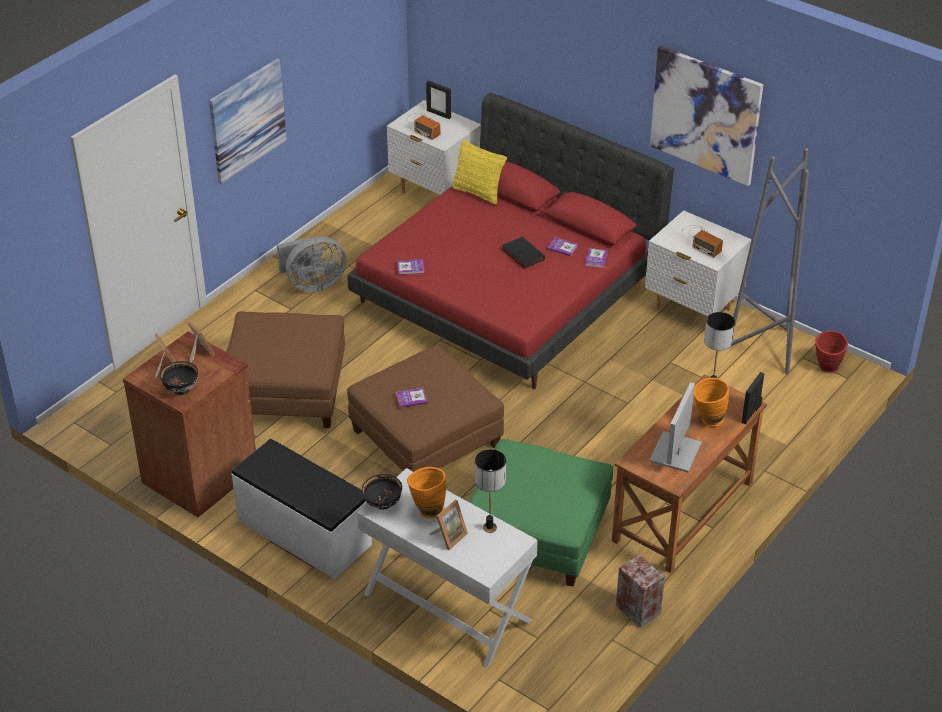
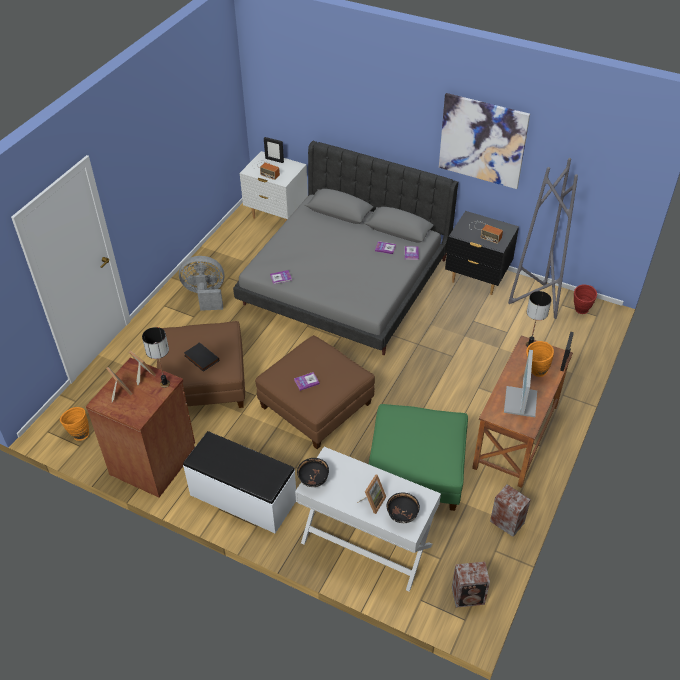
camera: 10 degrees left, 5 degrees up
black bowl [160,361,198,395] -> black bowl moved to [387,493,420,523]
picture [209,58,287,184] -> none
grey fan [277,236,346,292] -> grey fan turned 150 degrees counterclockwise [179,256,224,311]
red bed [347,92,674,389] -> grey bed [233,141,458,355]
orange vase [407,467,446,518] -> orange vase moved to [60,407,89,441]
yellow pillow [452,140,507,204] -> none
table lamp [475,449,506,533] -> table lamp moved to [142,327,170,388]
black book [502,237,545,269] -> black book moved to [184,342,219,372]
white nightstand [645,210,752,327] -> black nightstand [445,211,519,295]
none -> speaker [452,562,490,608]

